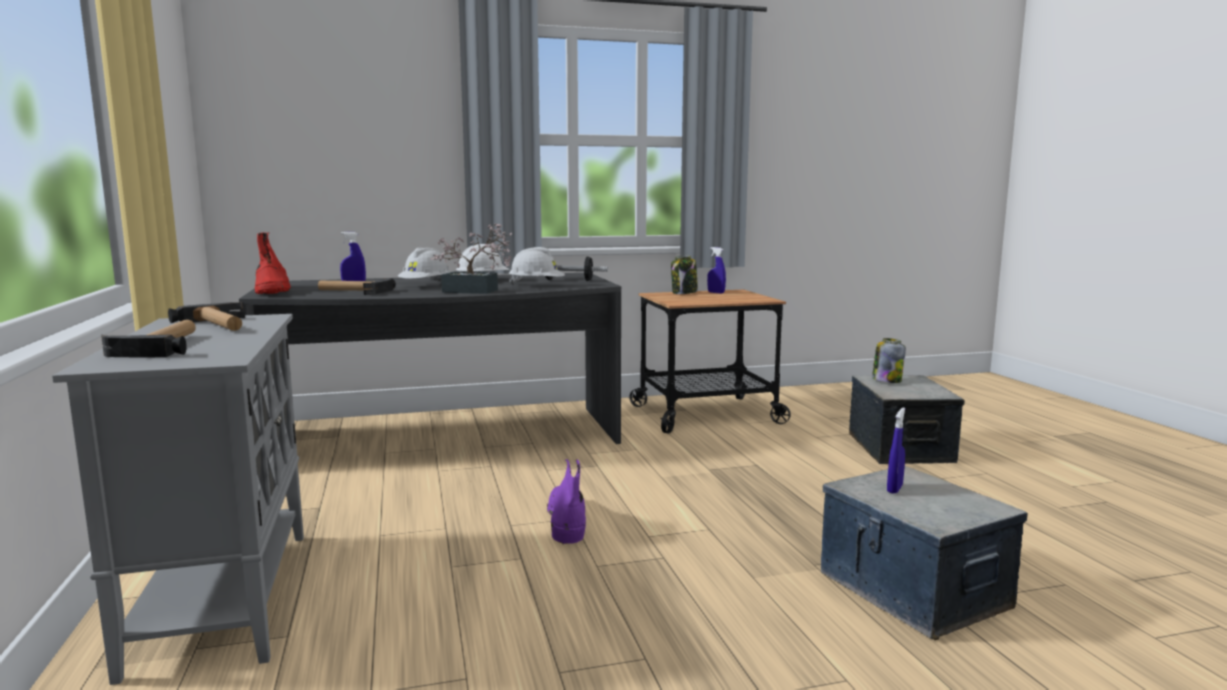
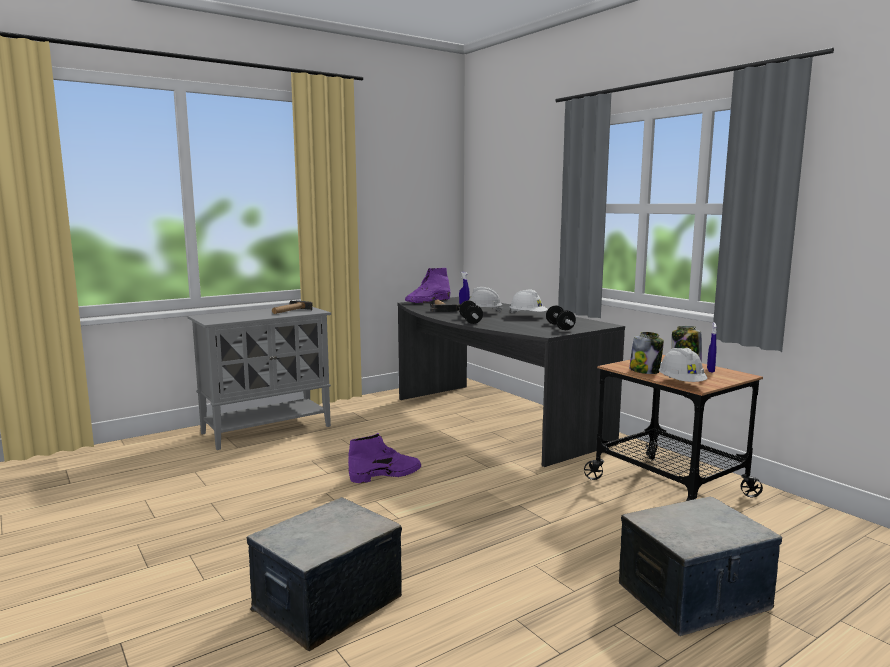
camera: 70 degrees right, 0 degrees up
hammer [101,319,196,358] -> none
red boot [255,232,291,294] -> purple boot [405,268,450,303]
potted plant [430,223,512,294] -> dumbbell [459,300,483,324]
white hard hat [508,247,565,285] -> white hard hat moved to [659,348,708,382]
jar [872,338,906,383] -> jar moved to [629,332,664,374]
blue spray bottle [887,408,905,494] -> none

